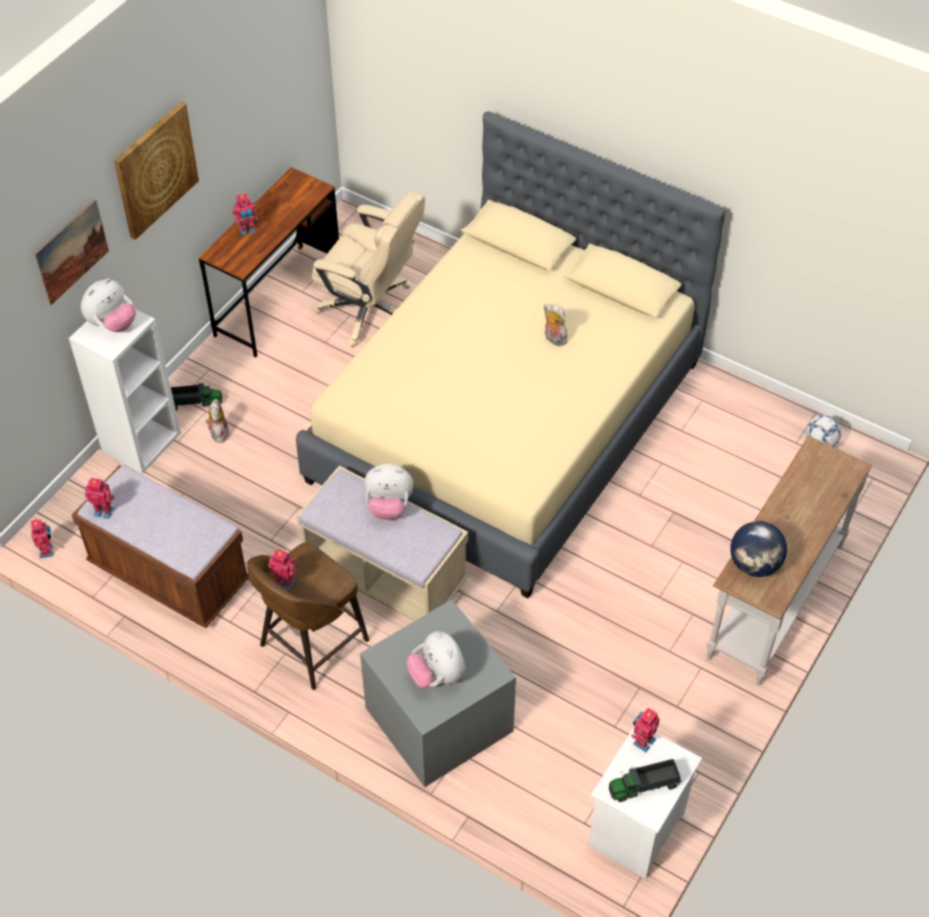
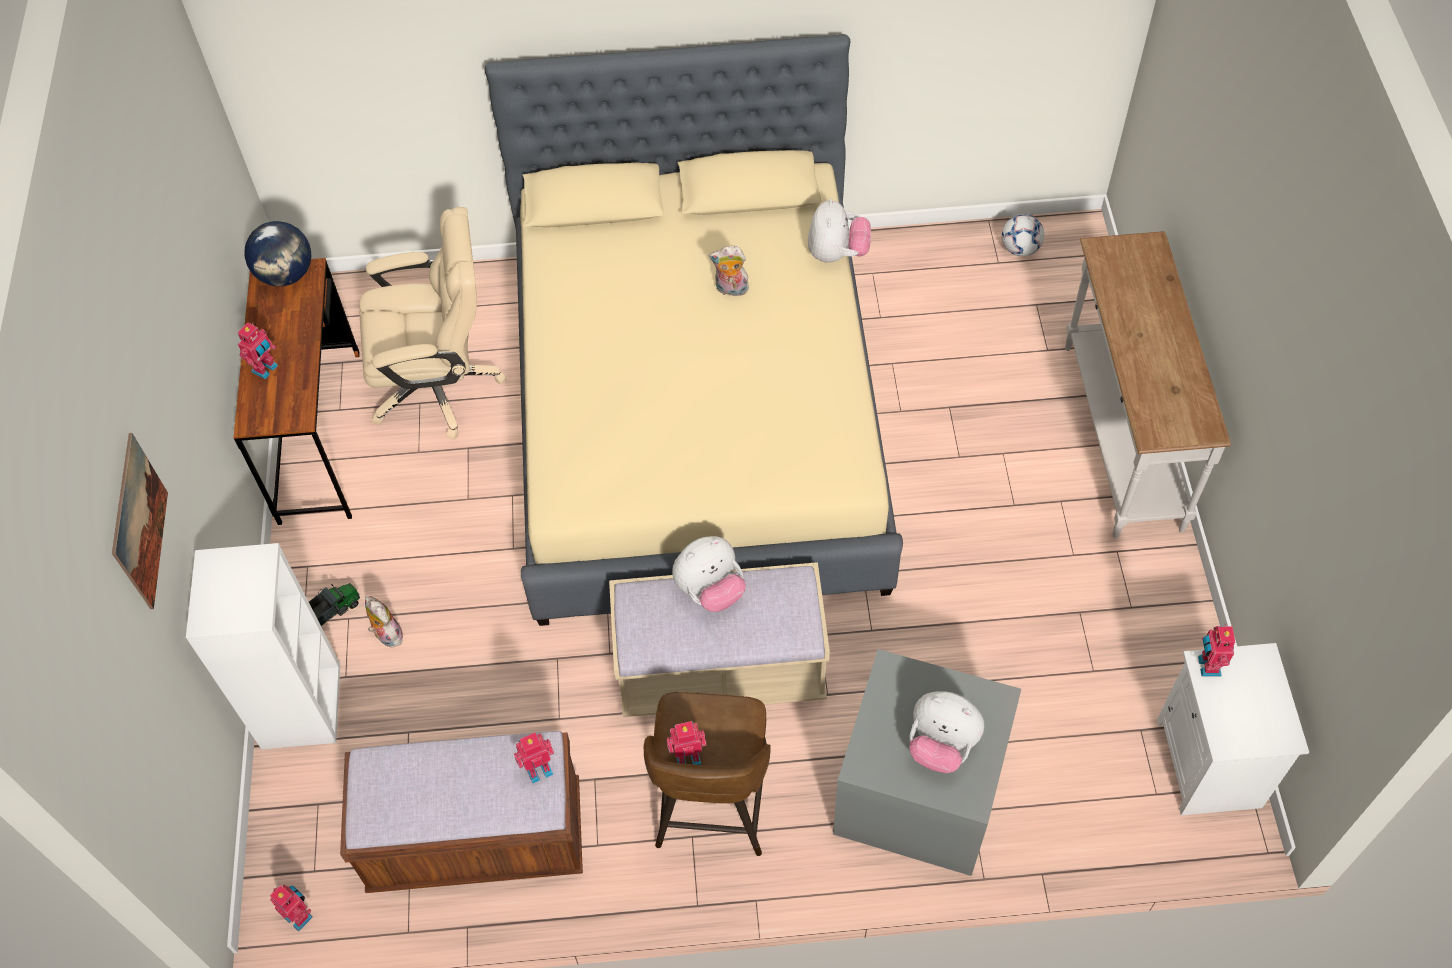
camera: 35 degrees left, 5 degrees up
plush toy [81,278,136,332] -> plush toy moved to [808,199,871,263]
toy robot [85,478,114,519] -> toy robot moved to [514,732,554,784]
picture [114,101,199,240] -> none
toy truck [609,759,681,802] -> none
globe [731,521,787,577] -> globe moved to [245,221,311,286]

